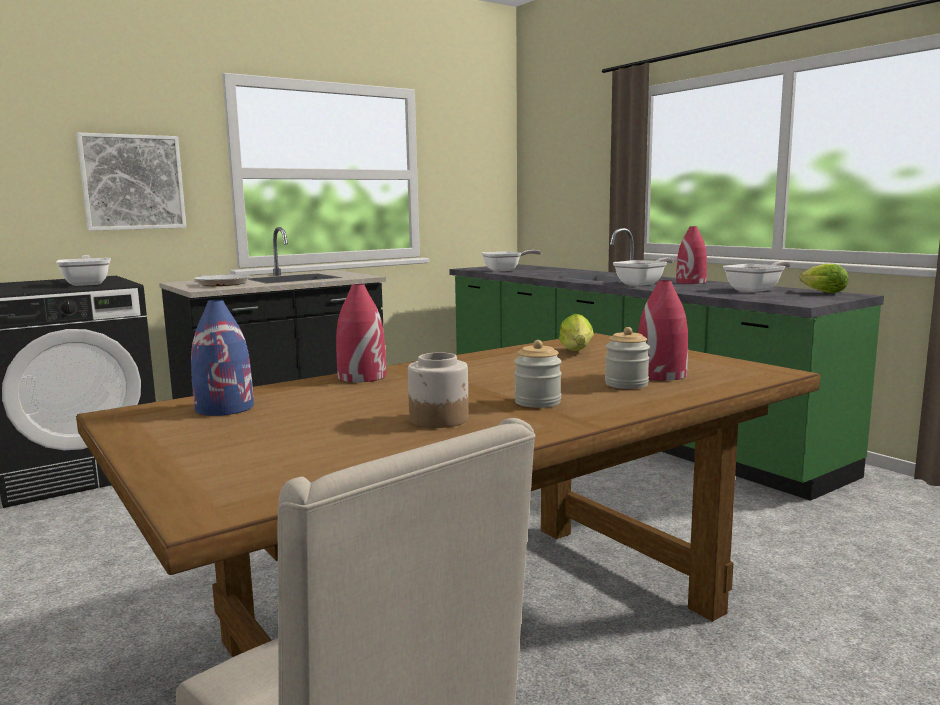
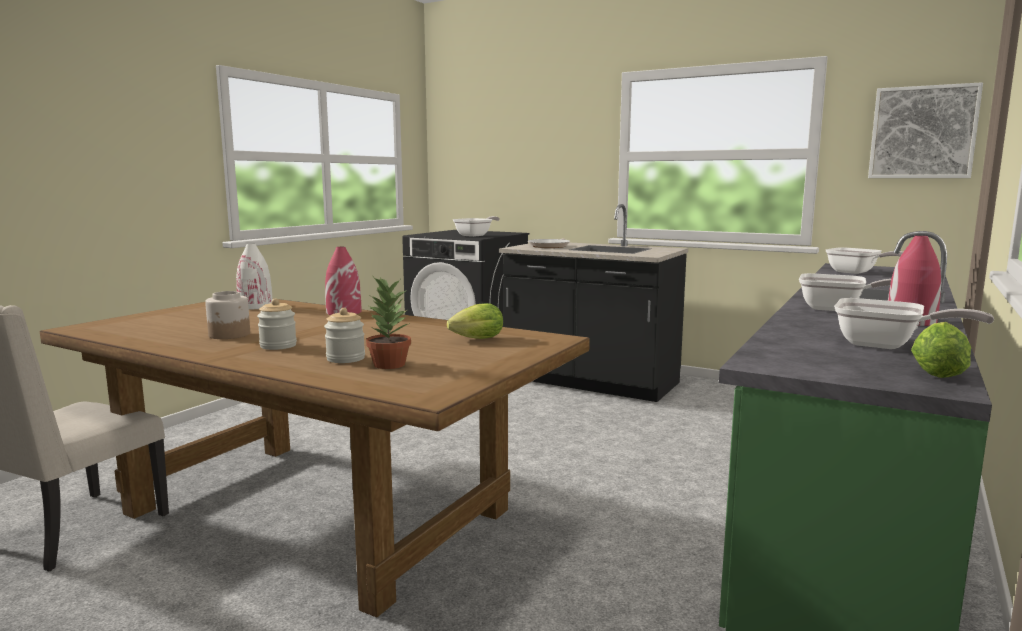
camera: 65 degrees right, 0 degrees up
picture [76,132,186,231] -> picture moved to [868,82,983,178]
blue vase [191,300,254,416] -> white vase [236,243,273,310]
red vase [638,280,688,381] -> potted plant [366,275,411,369]

